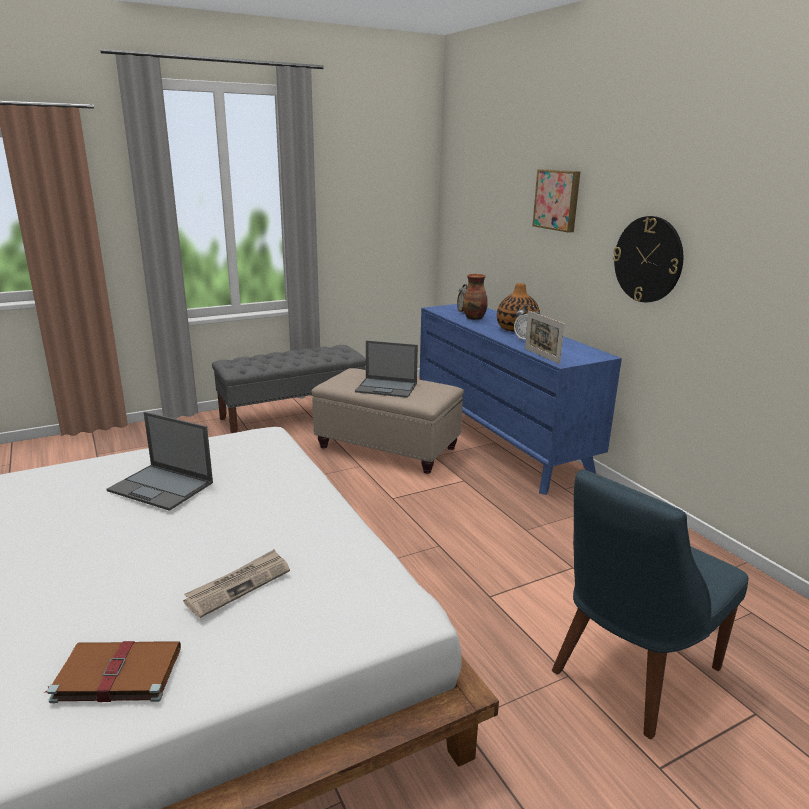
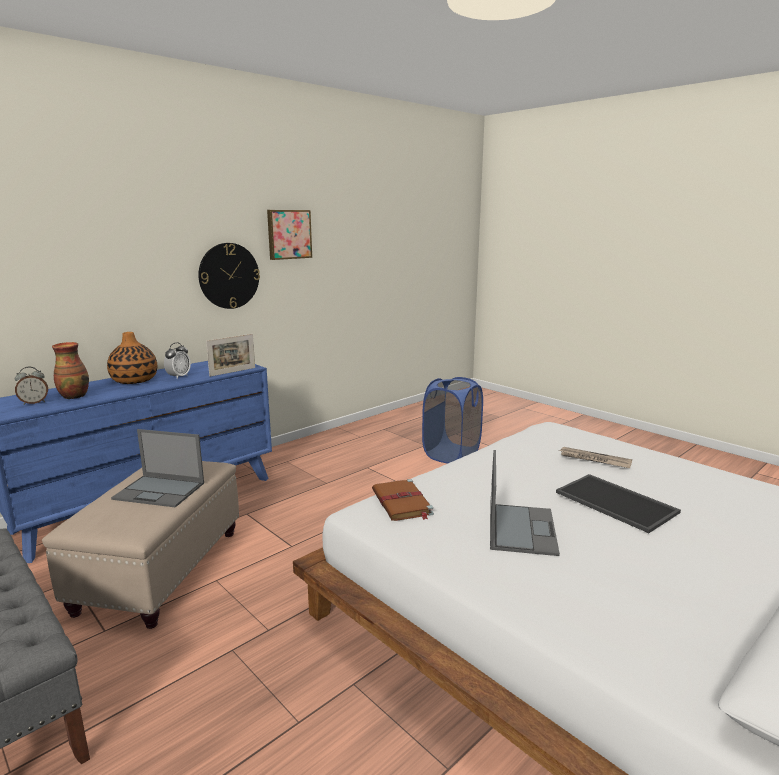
camera: 105 degrees left, 5 degrees down
brown book [45,641,181,703] -> brown book moved to [372,479,434,521]
laptop [355,340,418,398] -> laptop turned 105 degrees clockwise [111,429,204,508]
picture [532,169,580,233] -> picture moved to [267,210,312,260]
blue chair [552,469,749,739] -> blue laundry basket [422,377,483,464]
none -> tray [556,474,681,533]

